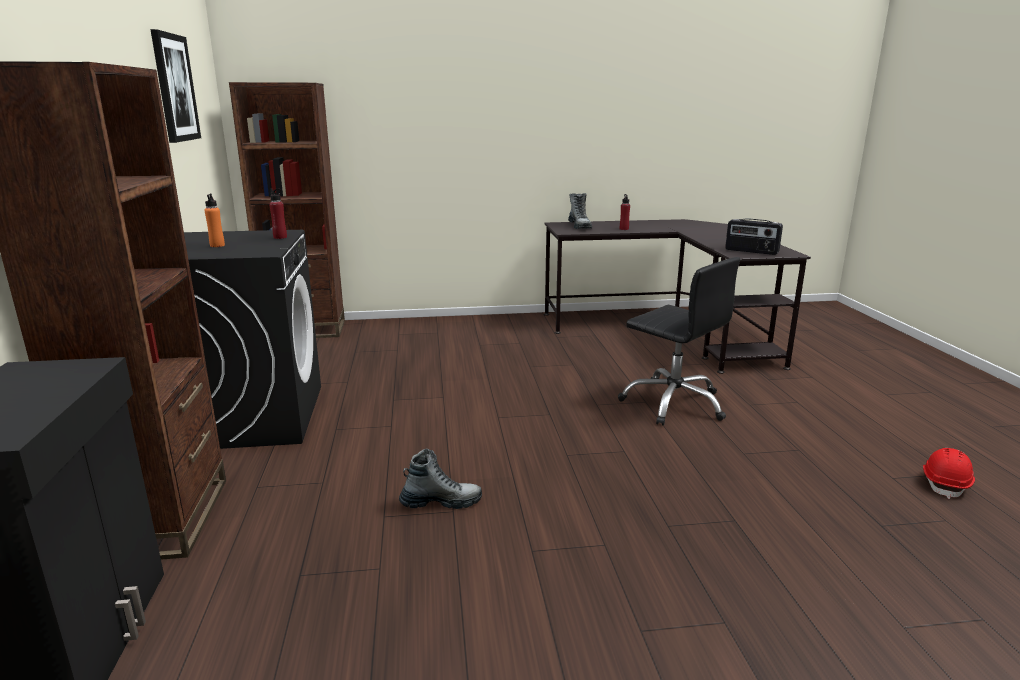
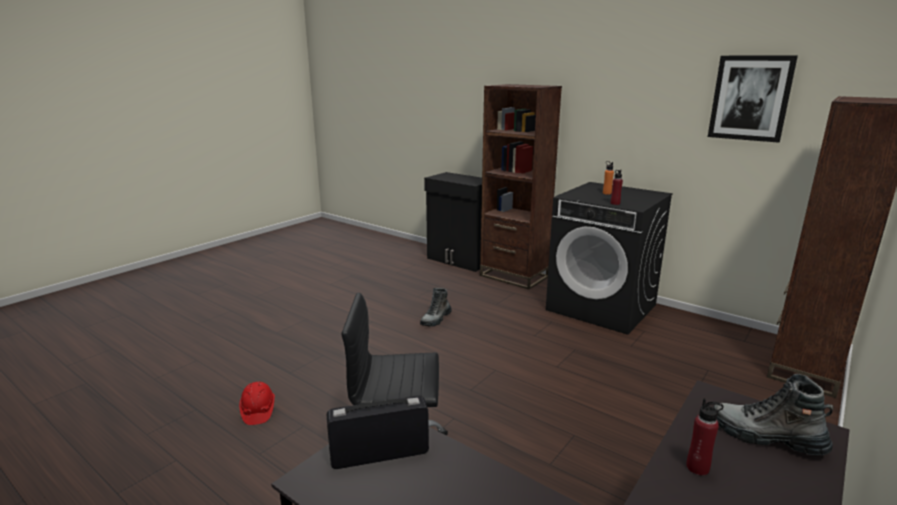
camera: 135 degrees right, 0 degrees up
red hard hat [923,448,975,499] -> red hard hat moved to [239,382,275,425]

